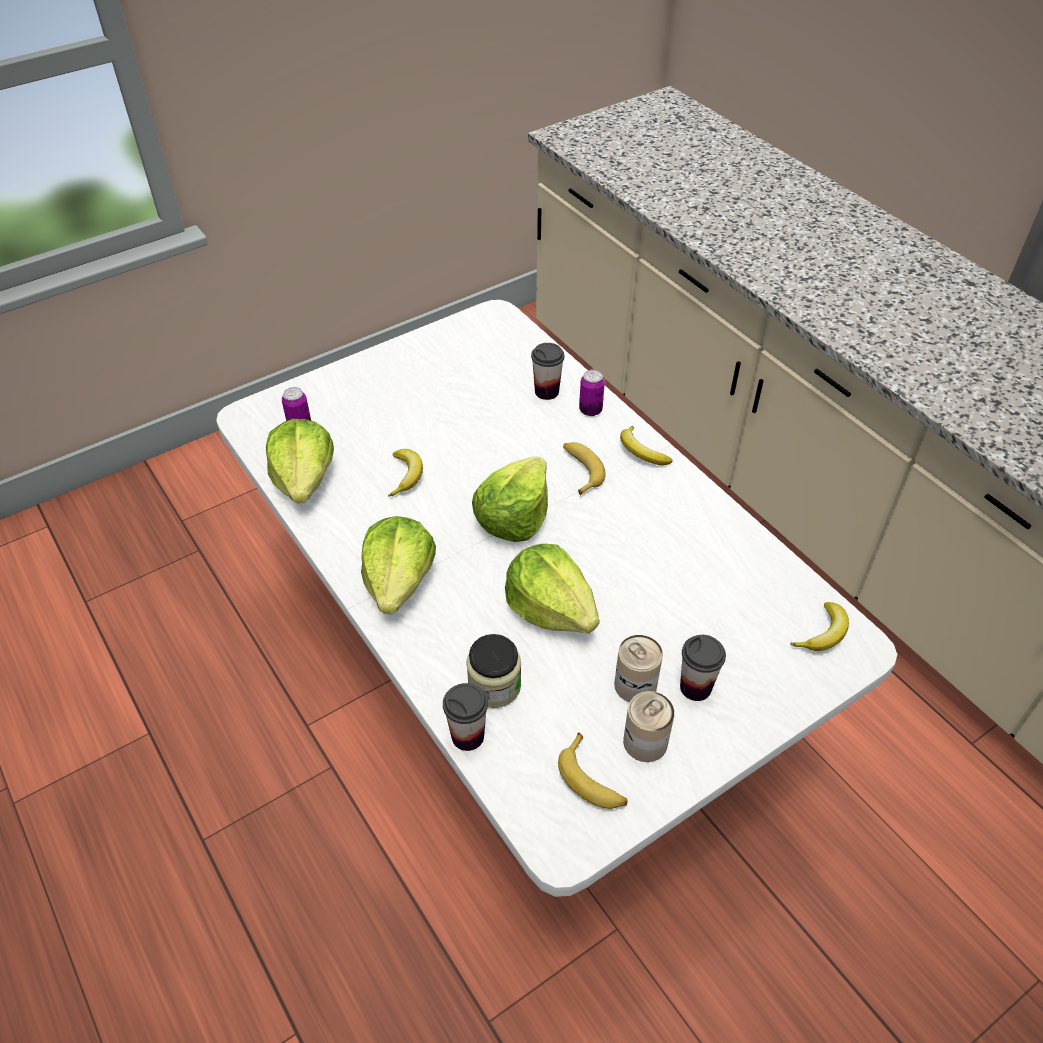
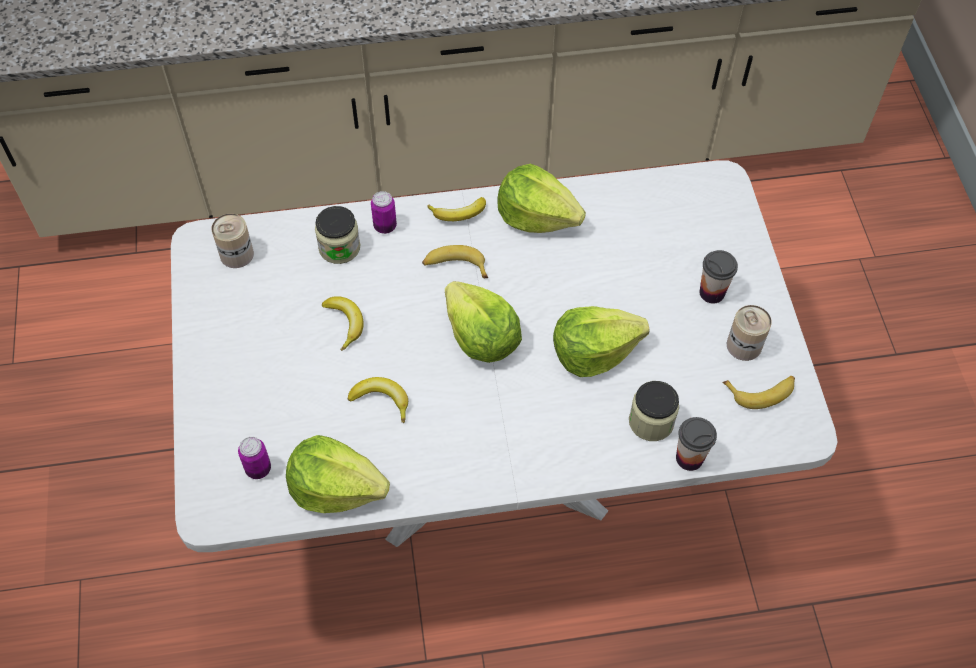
camera: 65 degrees left, 10 degrees up
lettuce [361,516,436,614] -> lettuce moved to [497,163,586,233]
cup [531,343,564,400] -> jar [315,206,360,264]
can [614,635,663,703] -> can moved to [212,213,254,268]
banana [790,602,849,651] -> banana moved to [322,296,364,351]

